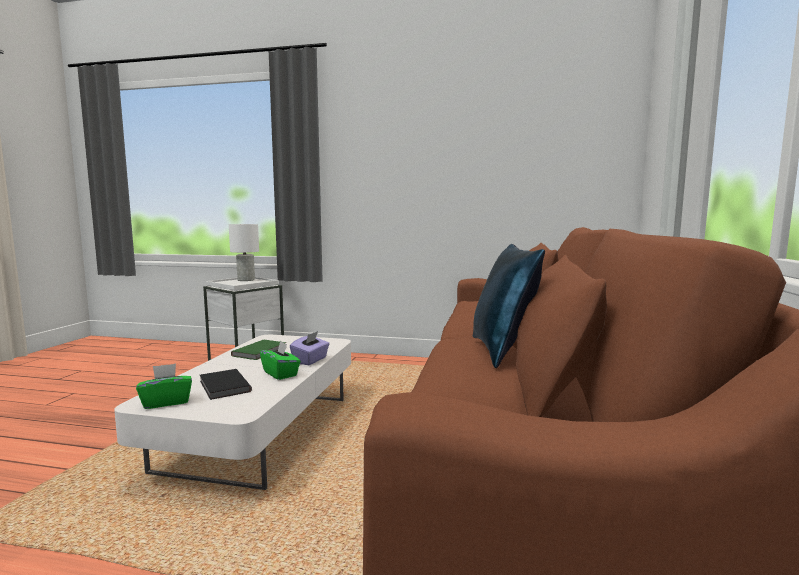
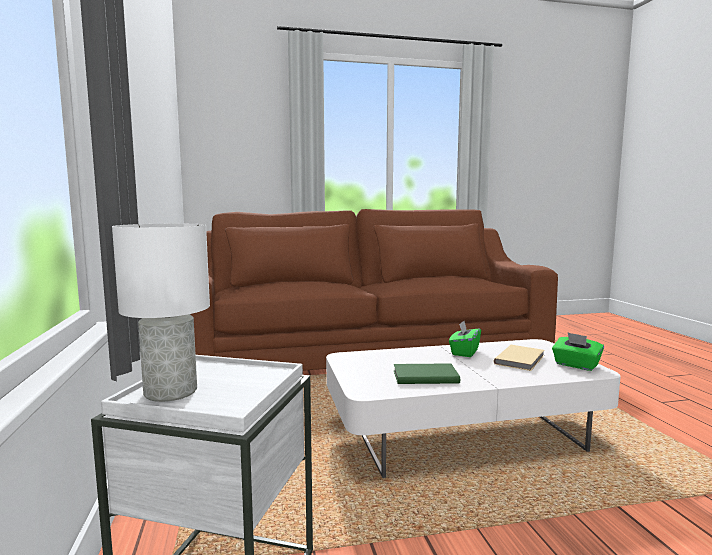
camera: 115 degrees left, 0 degrees up
black book [200,369,252,400] -> beige book [494,345,544,371]
purple tissue box [290,331,330,365] -> none
blue pillow [473,244,545,368] -> none

